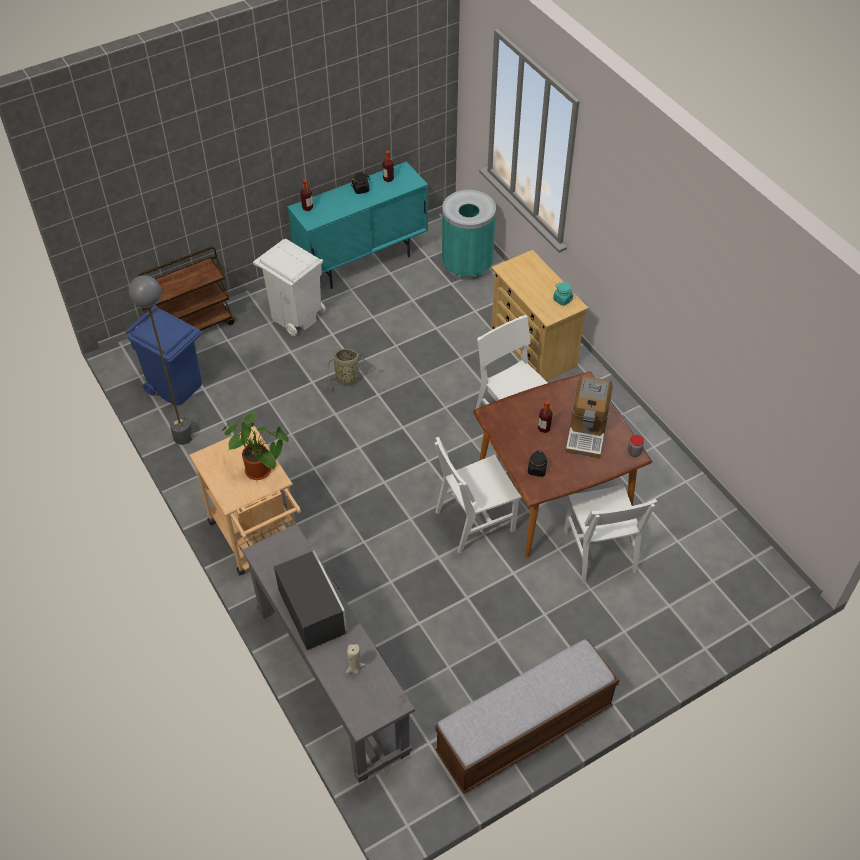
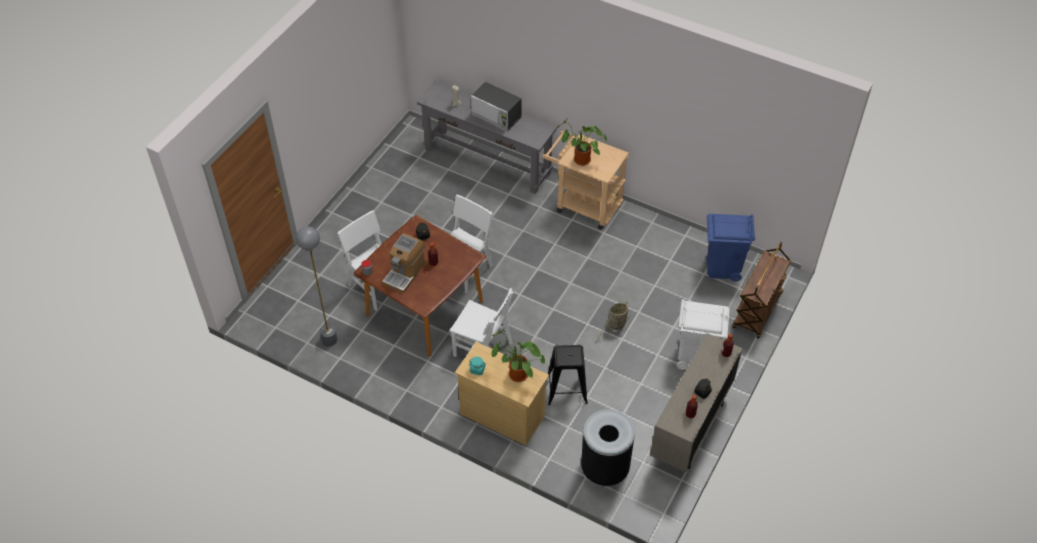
camera: 150 degrees right, 0 degrees up
grey floor lamp [129,275,194,445] -> grey floor lamp moved to [296,226,337,347]
turquoise cabinet [287,161,428,289] -> beige cabinet [650,333,743,472]
bench [435,639,619,794] -> none
turquoise trash can [442,190,496,280] -> black trash can [581,409,635,486]
coffee machine [565,376,612,459] -> coffee machine turned 135 degrees counterclockwise [382,233,426,294]
none -> potted plant [492,328,545,382]
none -> black stool [548,345,588,405]

